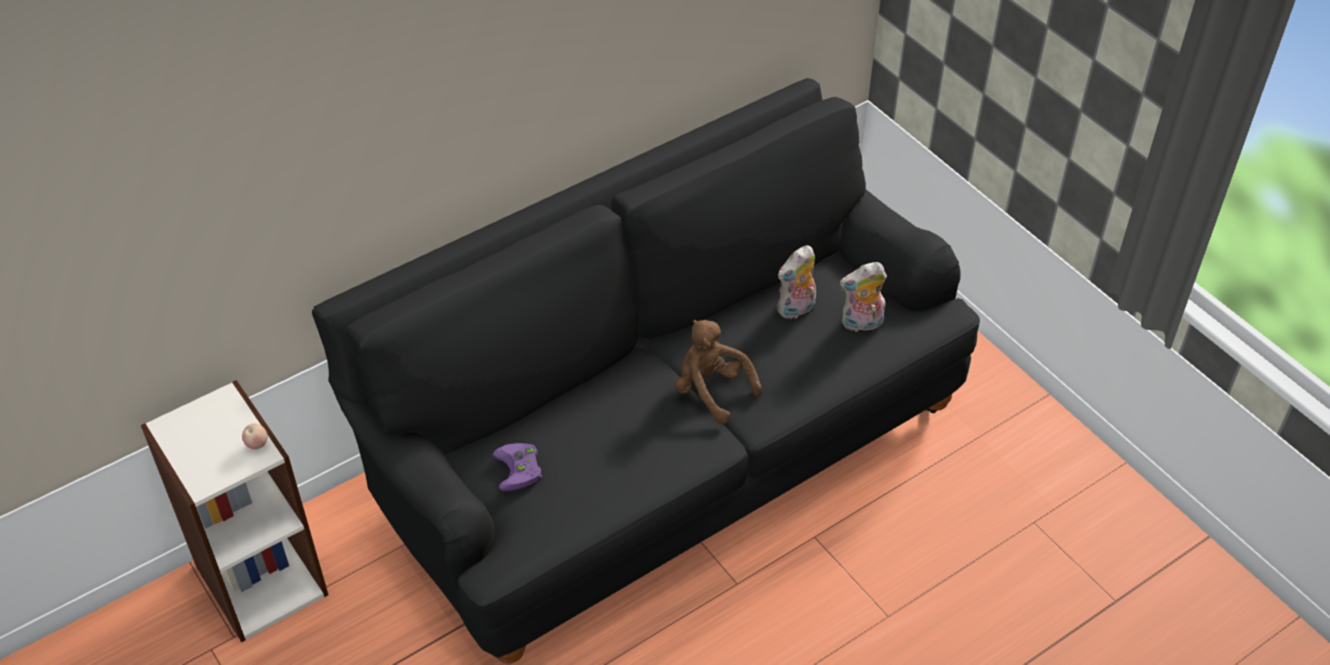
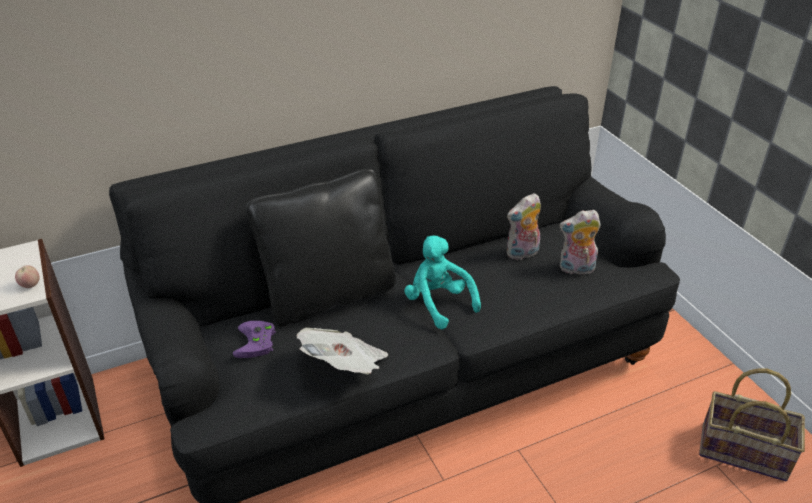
camera: 10 degrees right, 10 degrees down
brown plush toy [674,320,762,424] -> turquoise plush toy [404,235,481,329]
none -> black pillow [246,169,396,327]
none -> newspaper [296,328,388,374]
none -> basket [699,369,805,481]

